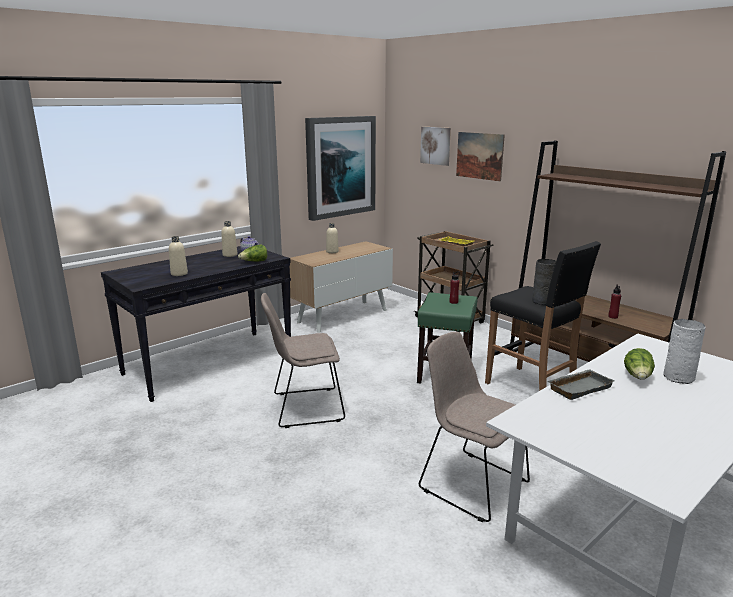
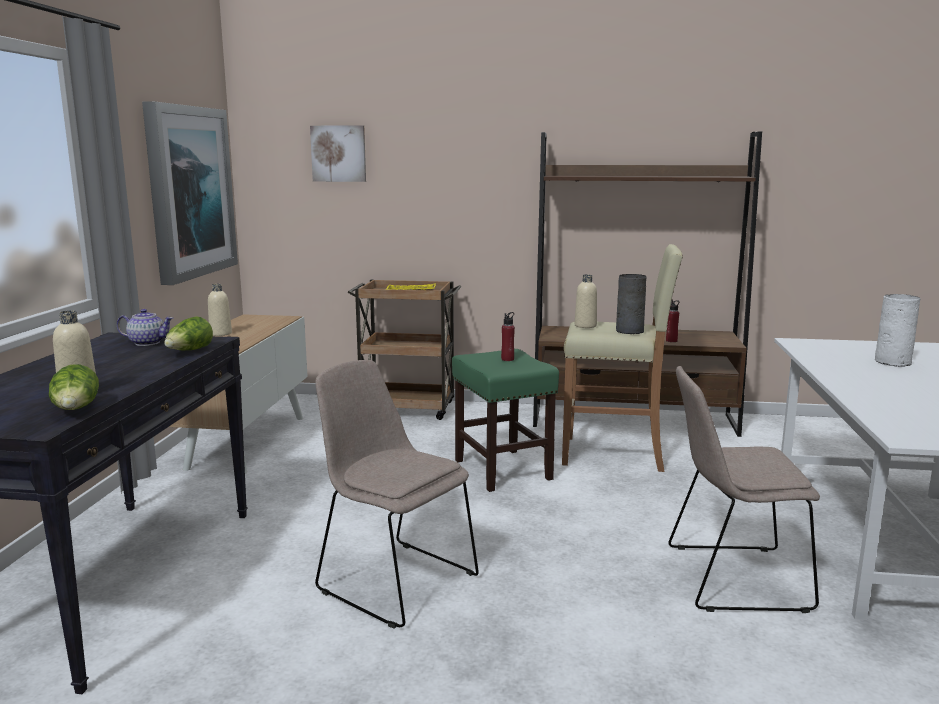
camera: 40 degrees left, 5 degrees down
beige bottle [221,221,238,257] -> beige bottle moved to [575,275,597,328]
beige chair [261,293,345,428] -> beige chair turned 90 degrees clockwise [315,360,479,629]
picture [456,132,505,181] -> none
black stool [485,241,601,390] -> beige stool [562,244,683,472]
grey tray [548,369,615,400] -> none
lettuce [624,348,655,380] -> lettuce moved to [49,364,99,410]

